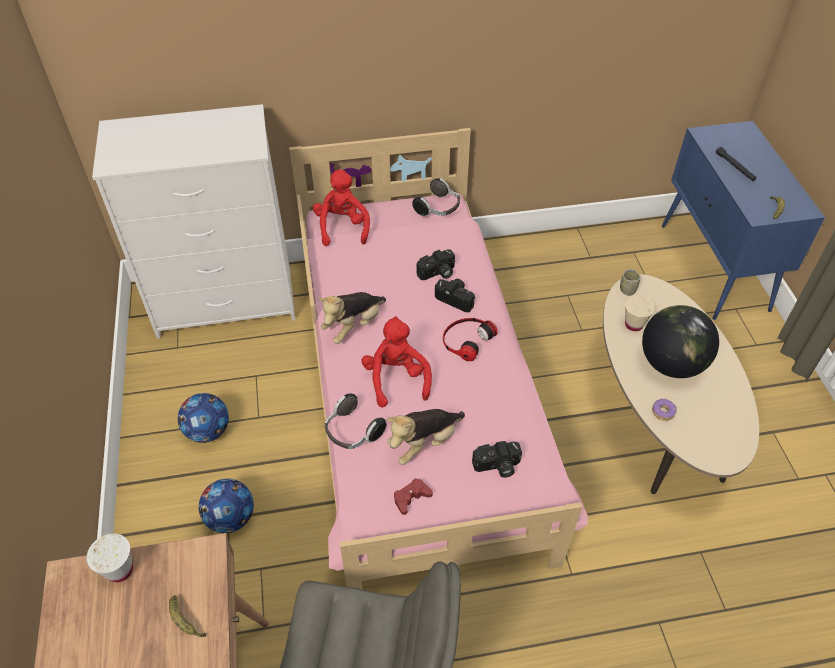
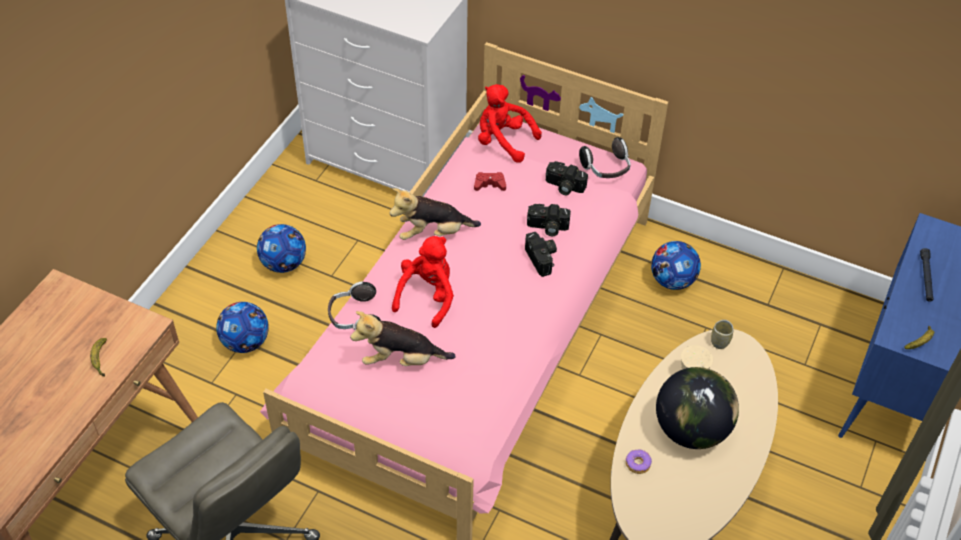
camera: 35 degrees right, 0 degrees up
white cup [86,534,133,582] -> none
red plush toy [313,169,370,246] -> red plush toy turned 90 degrees counterclockwise [478,84,542,163]
red game controller [394,478,433,515] -> red game controller moved to [474,172,506,191]
headphones [443,318,498,361] -> none
camera [472,441,522,478] -> camera moved to [546,161,588,195]
none -> football [651,241,701,290]

